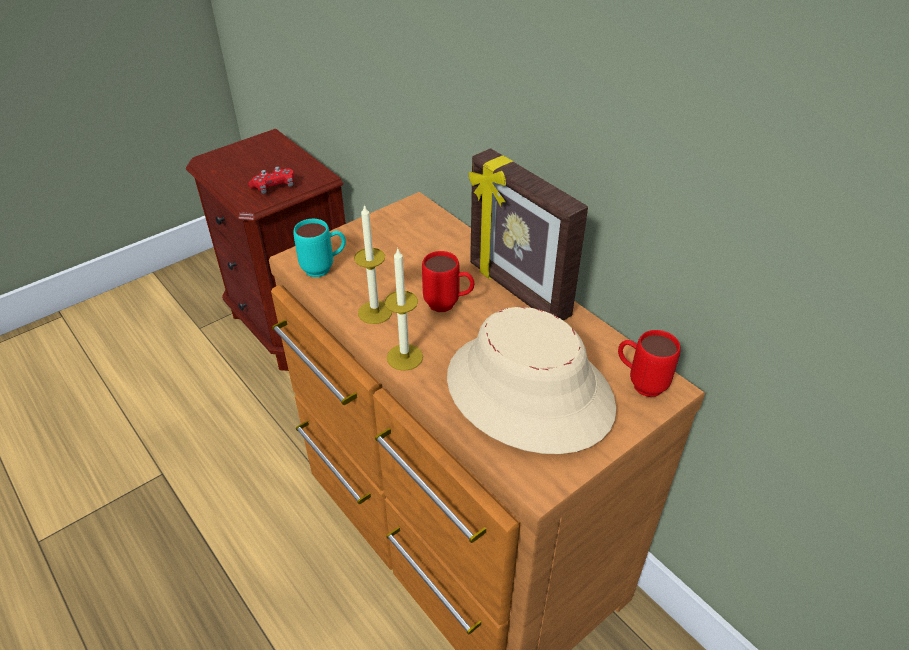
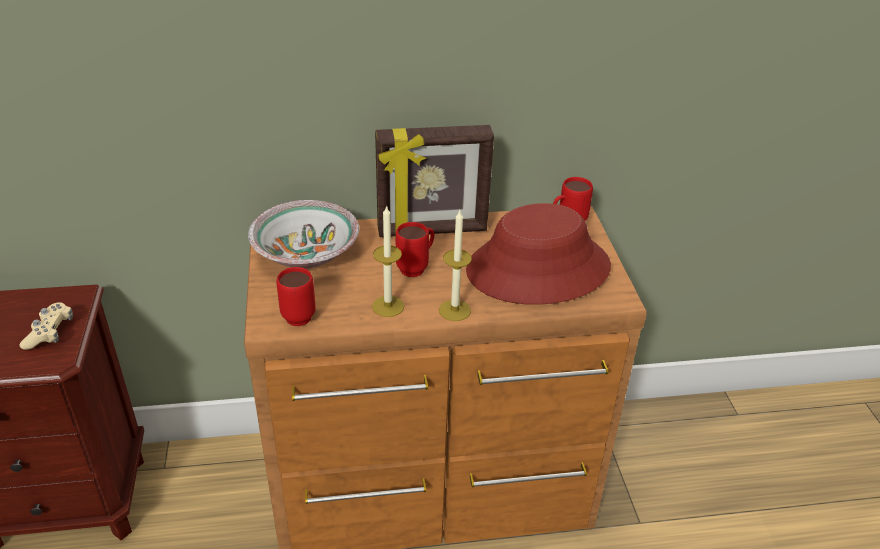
camera: 60 degrees left, 5 degrees down
red game controller [248,167,294,194] -> beige game controller [20,302,73,350]
turquoise mug [293,219,346,277] -> red mug [277,267,315,326]
beige hat [447,307,616,454] -> red hat [466,203,611,305]
none -> bowl [248,200,359,269]

